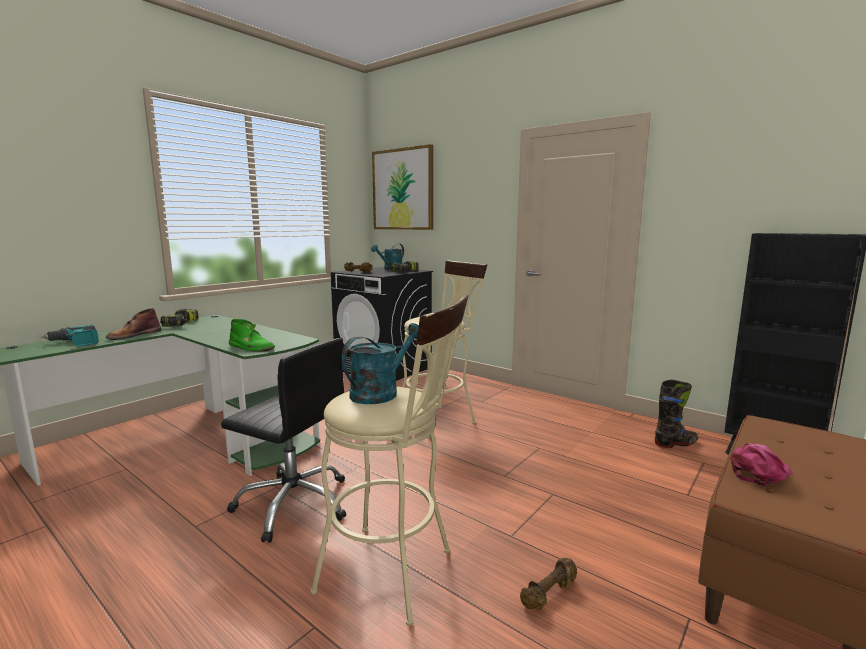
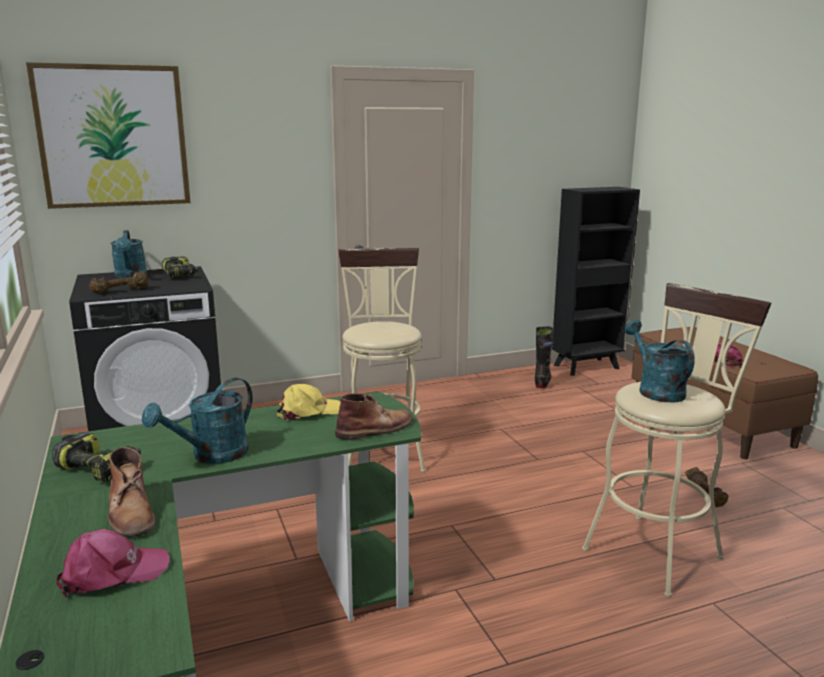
camera: 60 degrees left, 5 degrees up
power drill [41,325,99,347] -> pink cap [56,529,170,598]
black office chair [221,338,346,543] -> none
green boot [229,319,275,352] -> brown boot [335,394,413,440]
none -> turquoise watering can [142,378,252,464]
none -> yellow cap [277,384,341,421]

